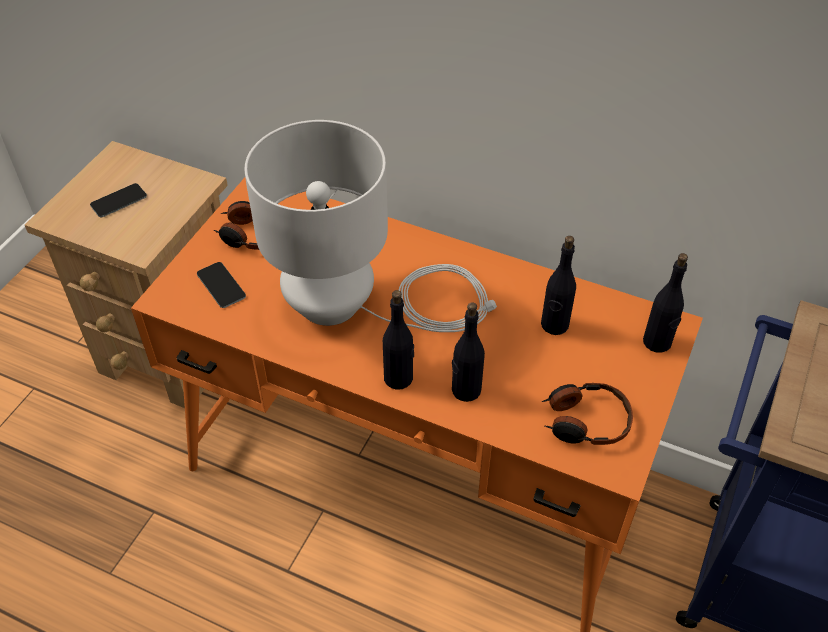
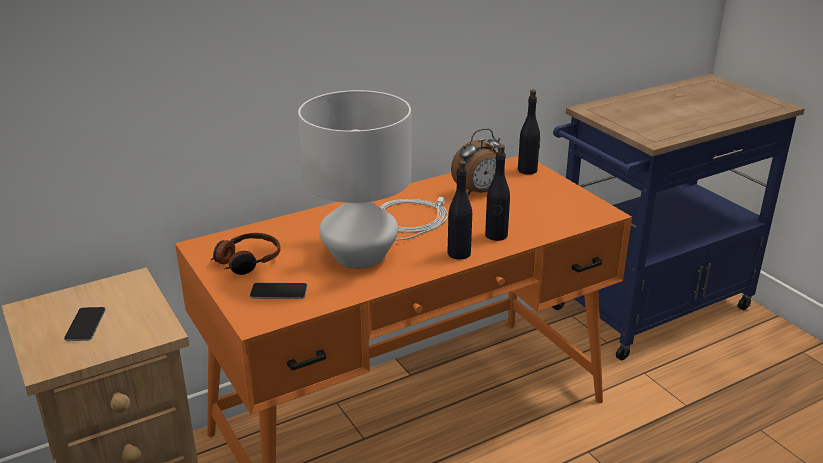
camera: 55 degrees left, 20 degrees down
black bottle [541,236,576,335] -> alarm clock [451,128,502,196]
headphones [542,383,633,445] -> none

